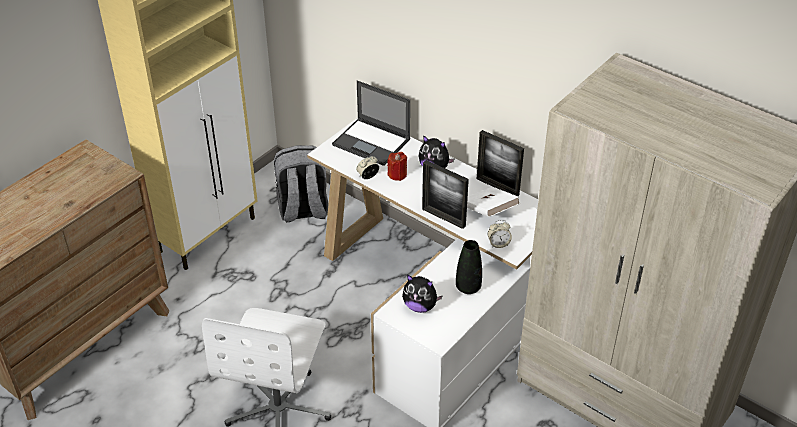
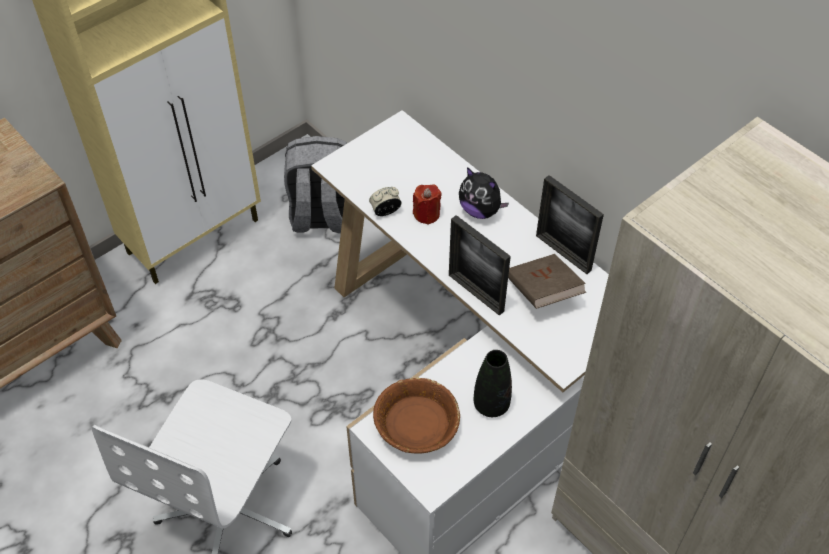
camera: 10 degrees right, 10 degrees up
laptop [332,80,410,166] -> none
plush toy [402,274,443,313] -> brown bowl [373,377,460,454]
white book [467,187,520,217] -> brown book [508,254,586,309]
alarm clock [488,220,512,248] -> none

